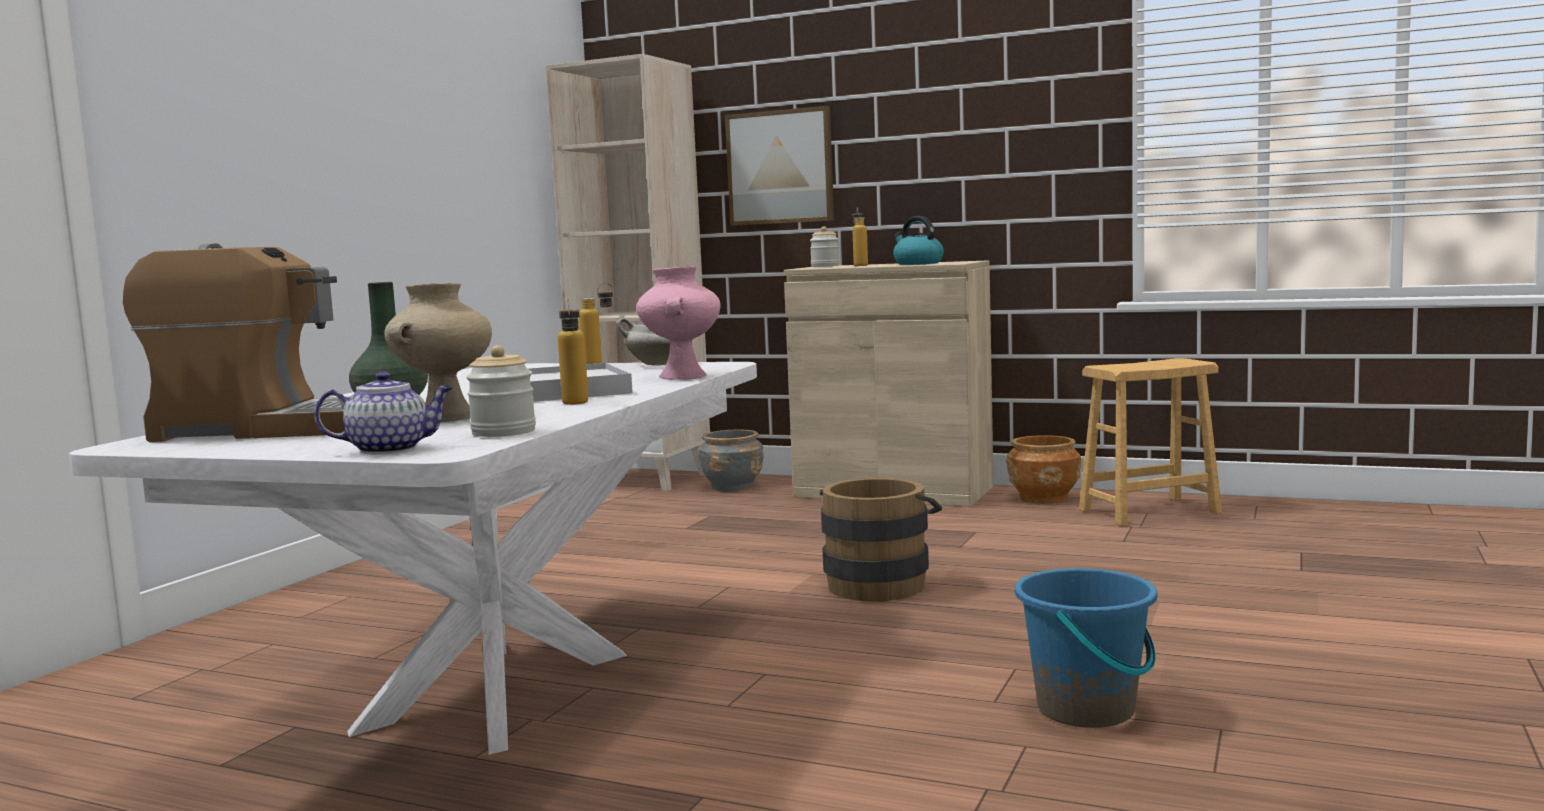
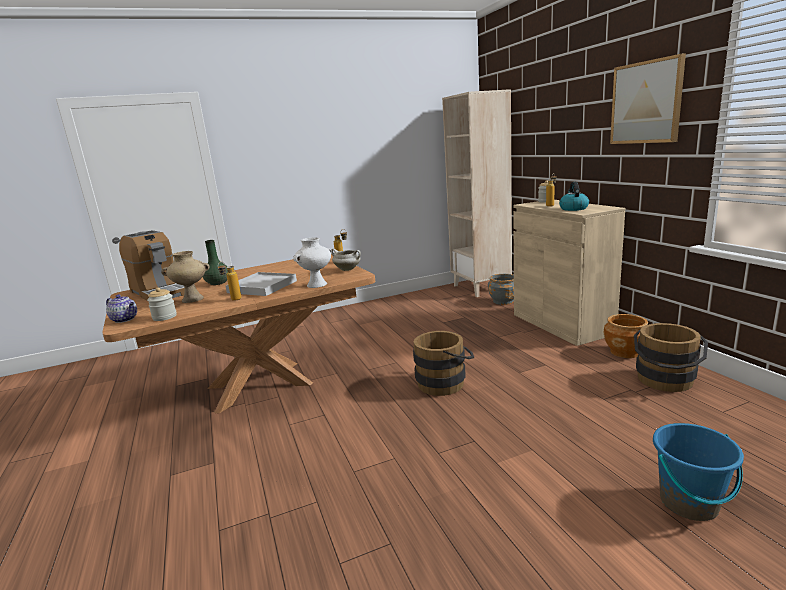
camera: 45 degrees right, 10 degrees up
white dining table [69,362,757,755] -> brown dining table [102,254,375,413]
pink vase [636,266,721,380] -> white vase [293,237,332,288]
picture [725,106,834,226] -> picture moved to [610,53,686,144]
blue bucket [1015,568,1157,728] -> blue bucket moved to [653,423,744,521]
brown stool [1079,358,1222,526] -> brown bucket [634,323,708,392]

